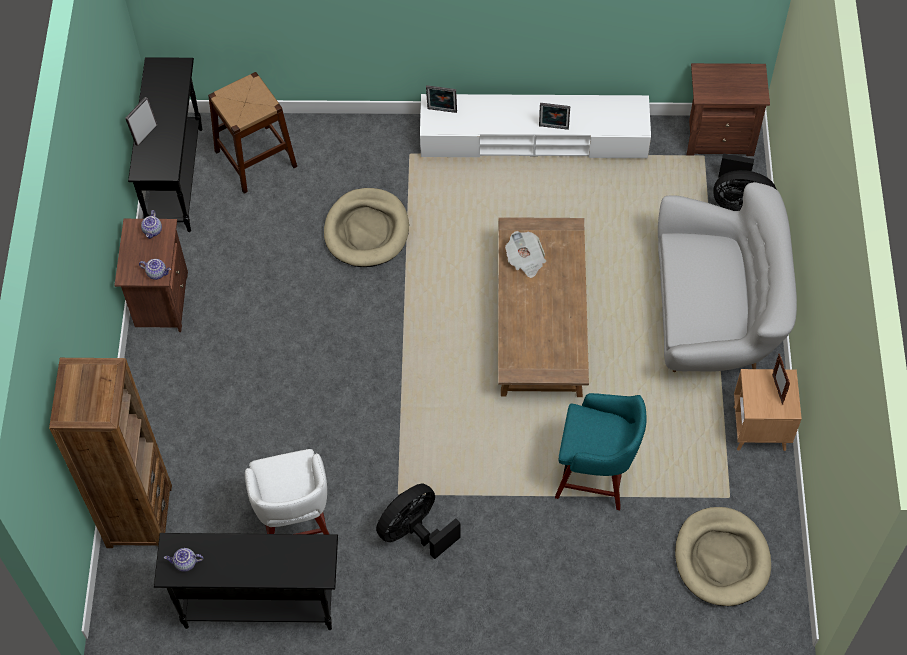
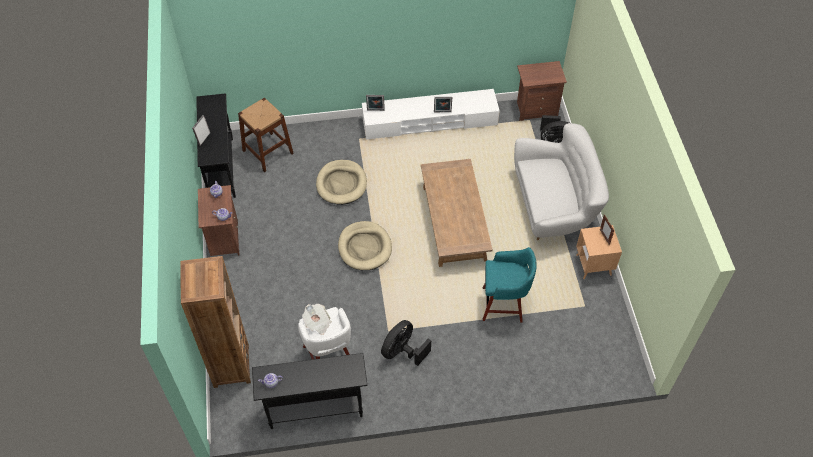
camera: 10 degrees left, 5 degrees down
newspaper [505,231,546,278] -> newspaper moved to [302,304,332,335]
beige dog bed [675,507,771,606] -> beige dog bed moved to [338,221,392,270]

